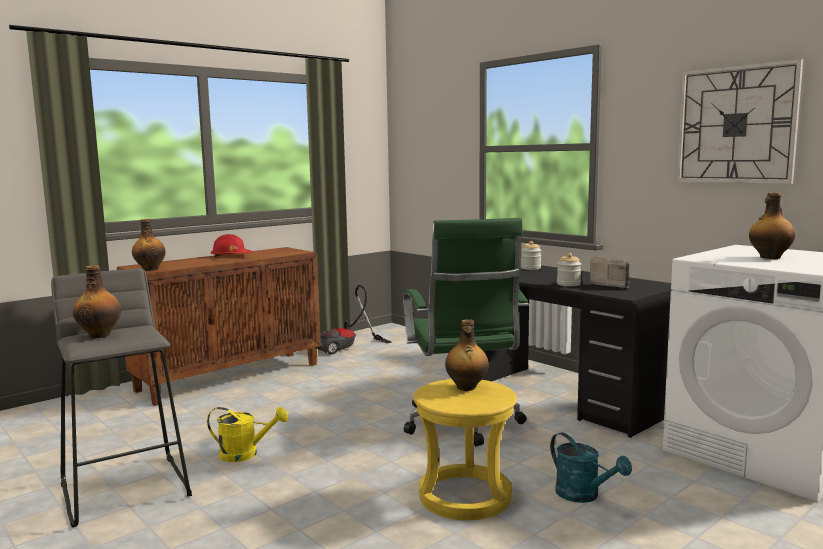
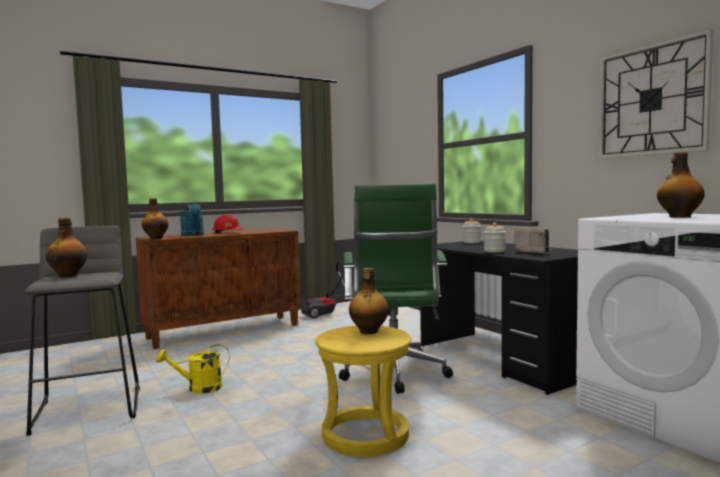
camera: 10 degrees right, 5 degrees down
yellow watering can [207,407,288,462] -> yellow watering can turned 150 degrees clockwise [156,344,229,393]
turquoise watering can [550,432,632,503] -> turquoise watering can moved to [180,204,204,236]

